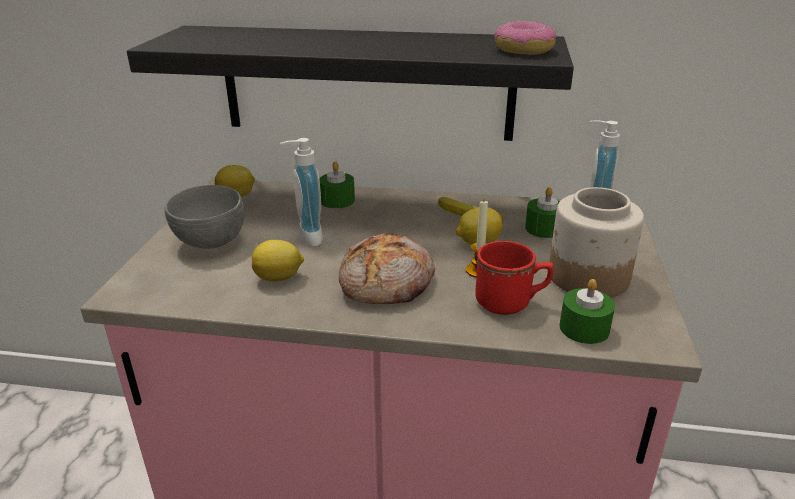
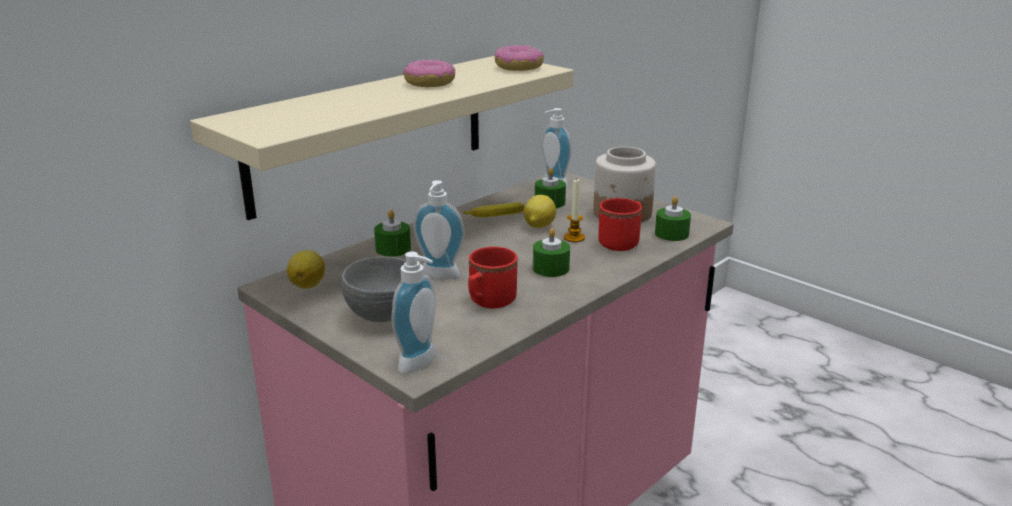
camera: 55 degrees left, 5 degrees down
black shelf [127,26,574,141] -> beige shelf [190,56,574,220]
lemon [252,240,304,282] -> red mug [468,247,518,308]
bread [339,233,435,304] -> green candle [533,228,570,277]
none -> soap dispenser [392,252,436,374]
none -> donut [403,59,455,87]

